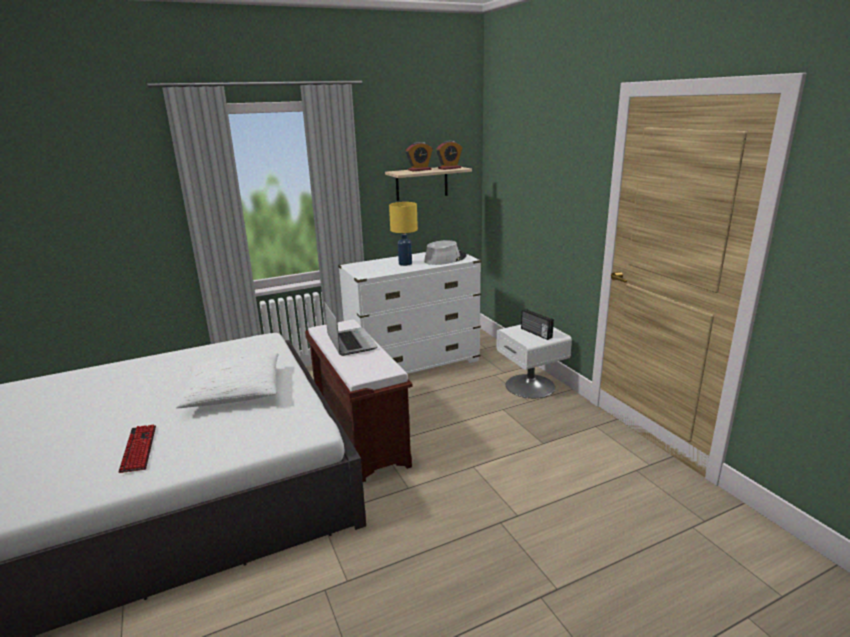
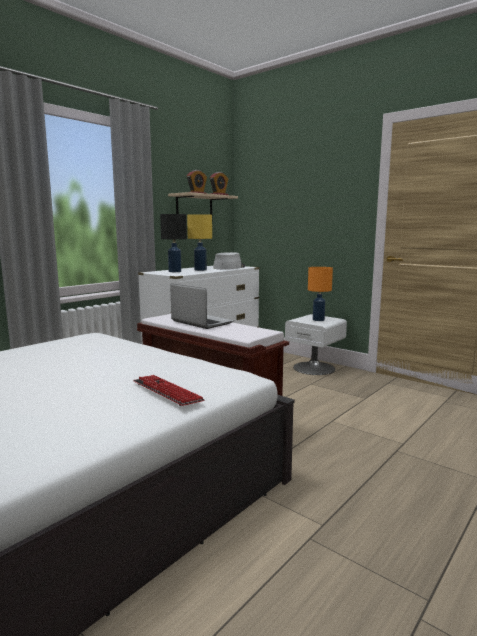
camera: 25 degrees left, 10 degrees down
keyboard [118,424,156,473] -> keyboard moved to [133,375,205,406]
white pillow [176,353,278,408] -> none
radio [521,309,554,340] -> orange table lamp [308,267,333,321]
none -> black table lamp [160,214,187,272]

